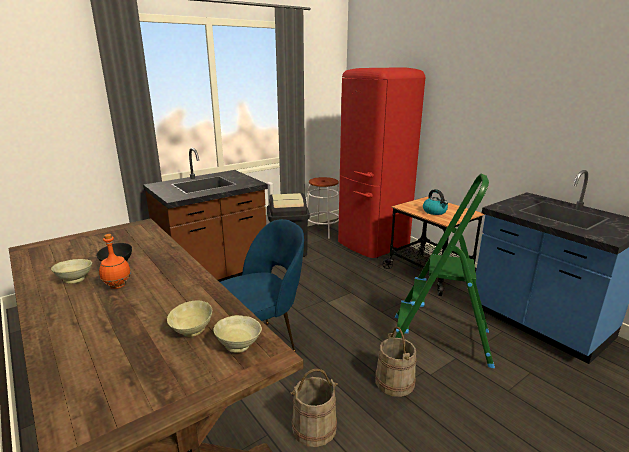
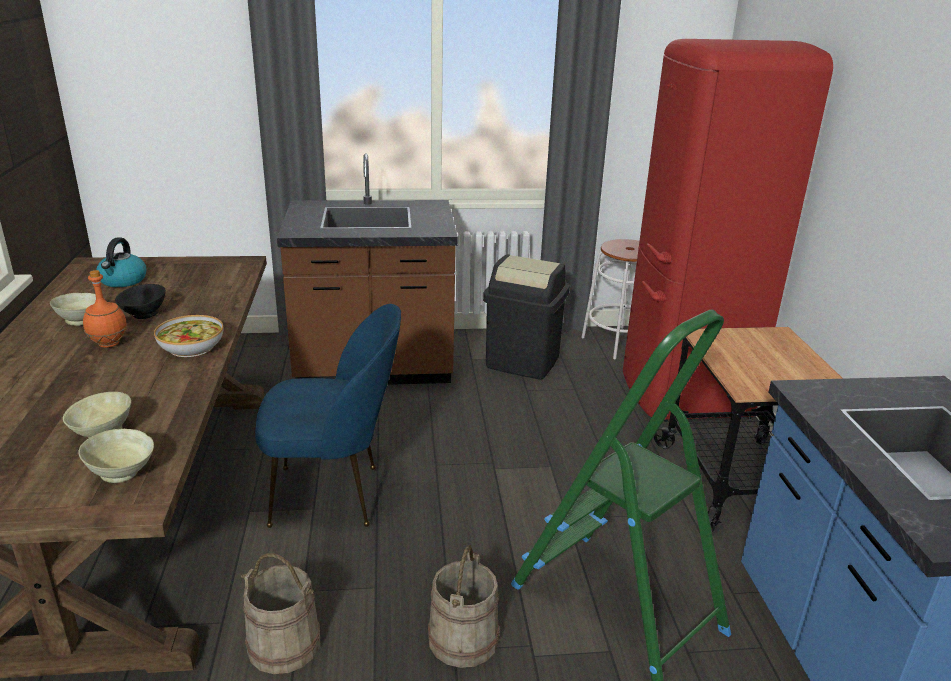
camera: 30 degrees right, 5 degrees up
kettle [423,189,448,215] -> kettle moved to [96,237,147,287]
none -> bowl [154,315,223,357]

